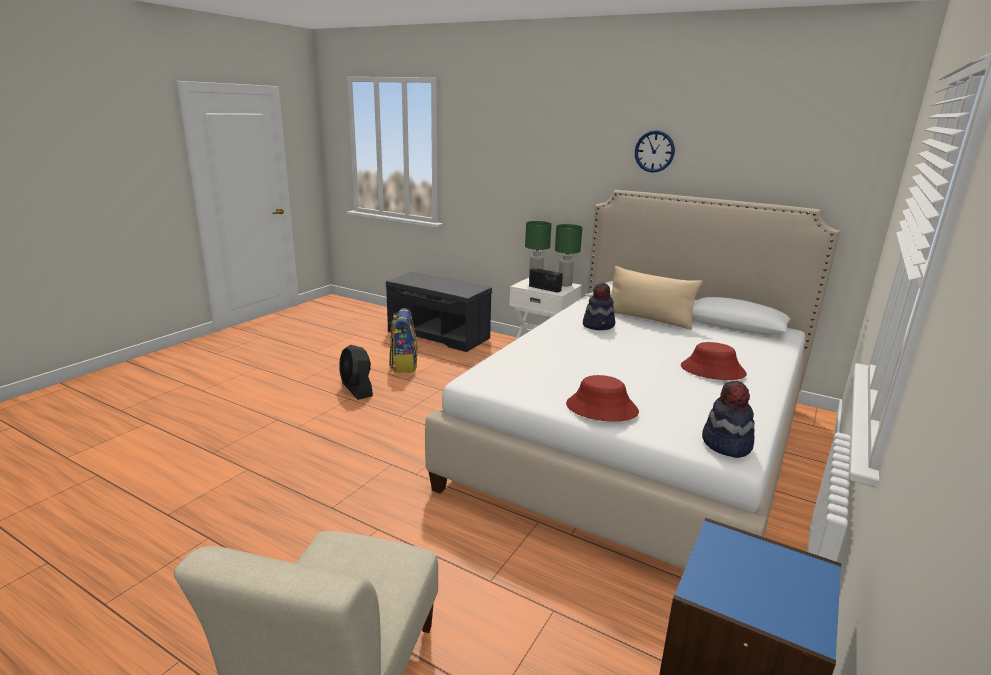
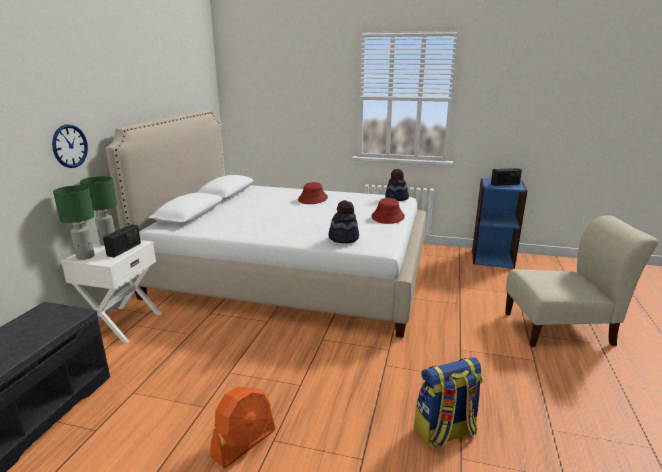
camera: 105 degrees left, 0 degrees up
black fan [339,345,373,400] -> orange fan [210,386,275,468]
backpack [389,308,418,373] -> backpack moved to [414,357,483,448]
hat [583,283,615,330] -> hat moved to [329,200,359,243]
beige pillow [611,266,703,330] -> none
wall clock [635,131,675,172] -> wall clock moved to [52,124,88,168]
none -> radio [491,168,522,186]

